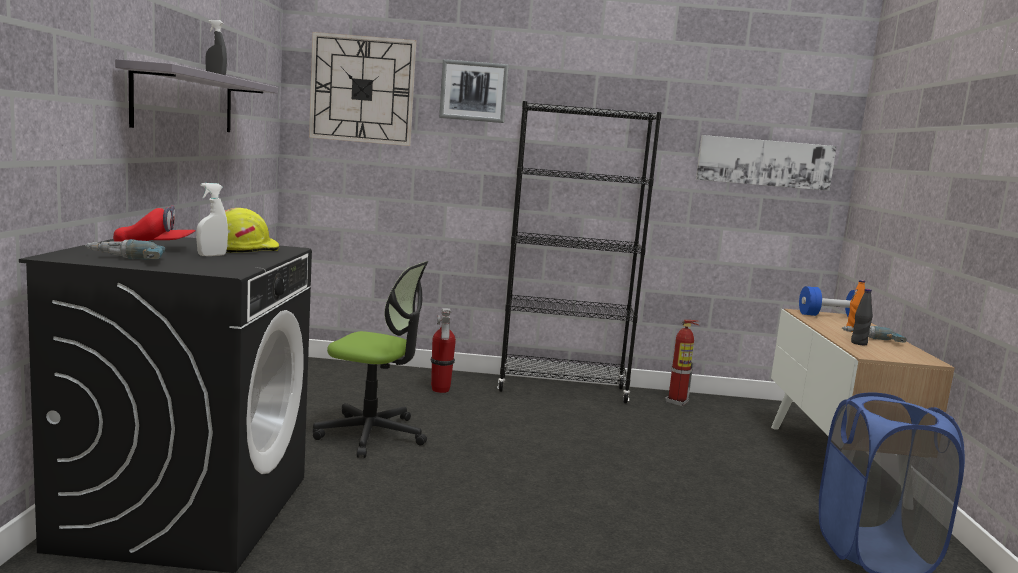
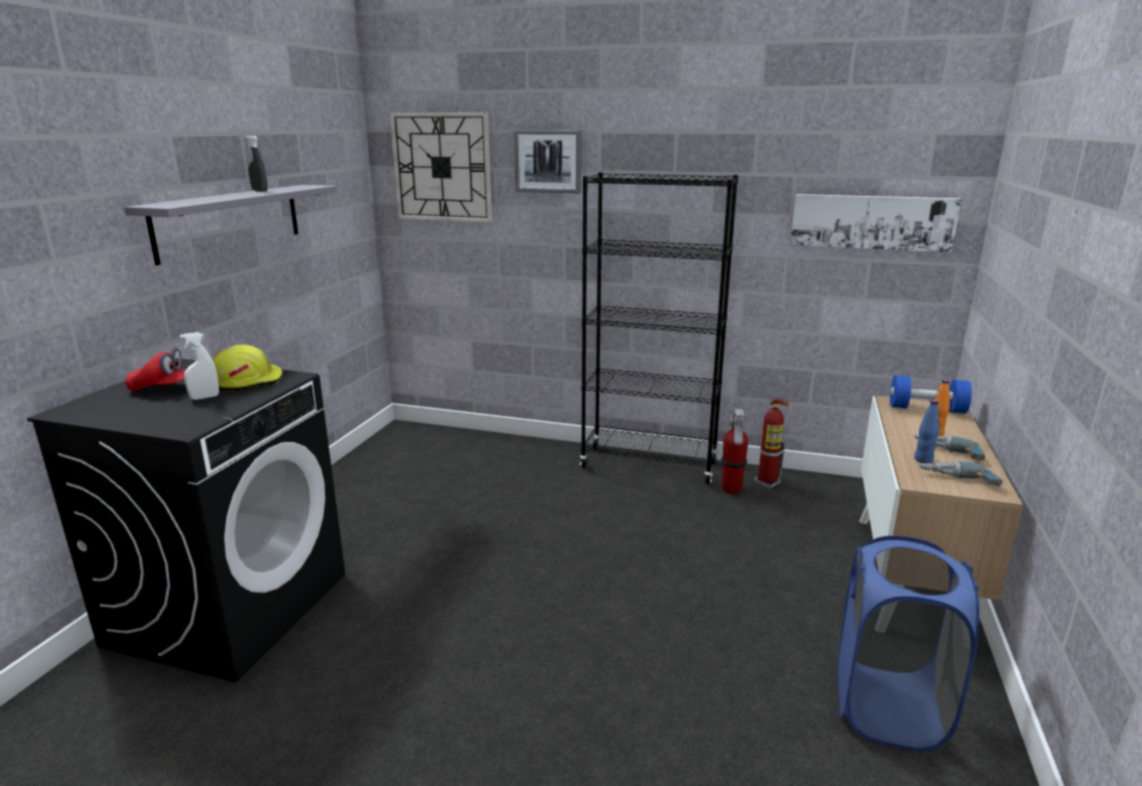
camera: 15 degrees right, 10 degrees up
power drill [85,239,165,259] -> power drill moved to [919,461,1003,487]
office chair [313,261,428,458] -> none
fire extinguisher [430,308,456,393] -> fire extinguisher moved to [721,409,748,494]
black bottle [851,289,873,345] -> blue bottle [914,400,940,464]

